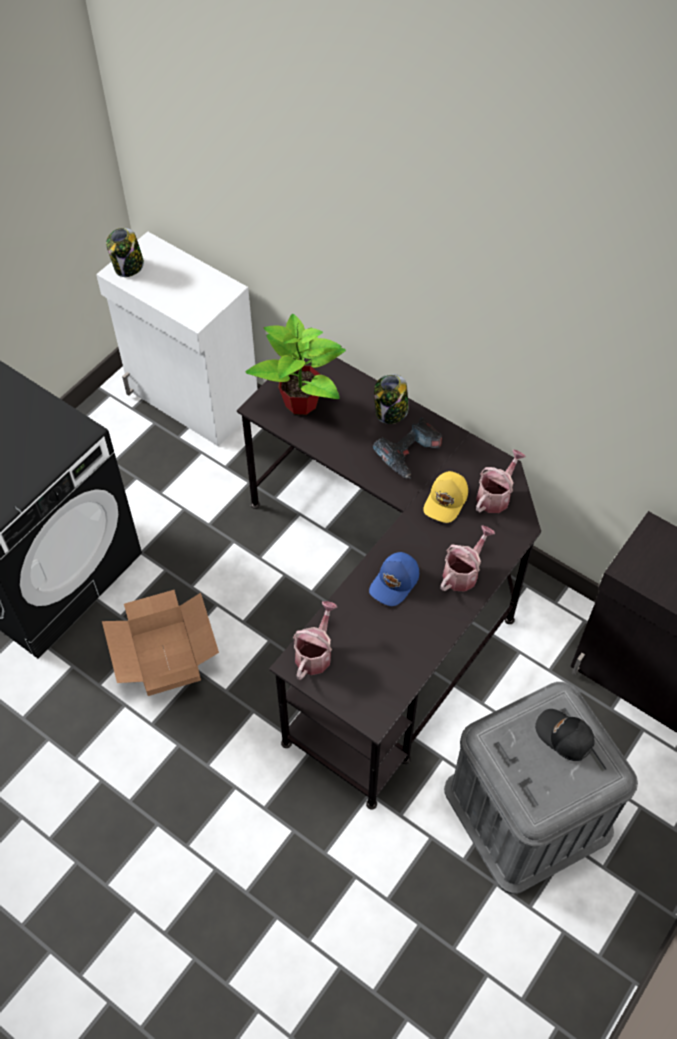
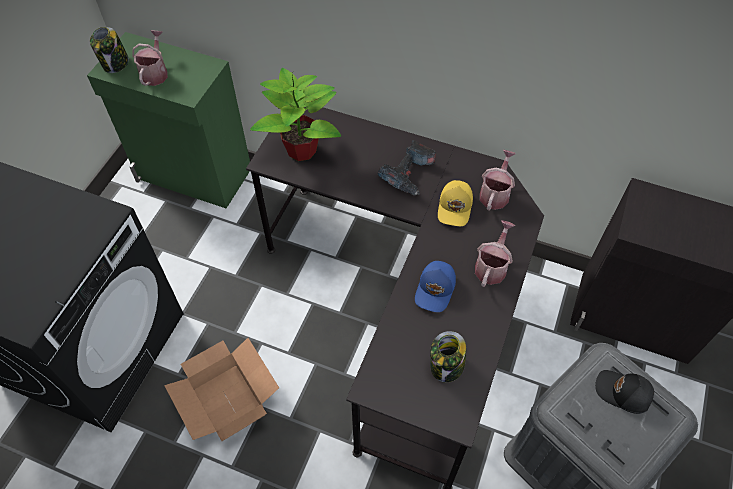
camera: 15 degrees left, 0 degrees up
white cabinet [96,232,258,446] -> green cabinet [87,32,250,208]
watering can [293,601,337,680] -> watering can moved to [132,30,168,86]
jar [374,374,408,424] -> jar moved to [430,331,466,382]

